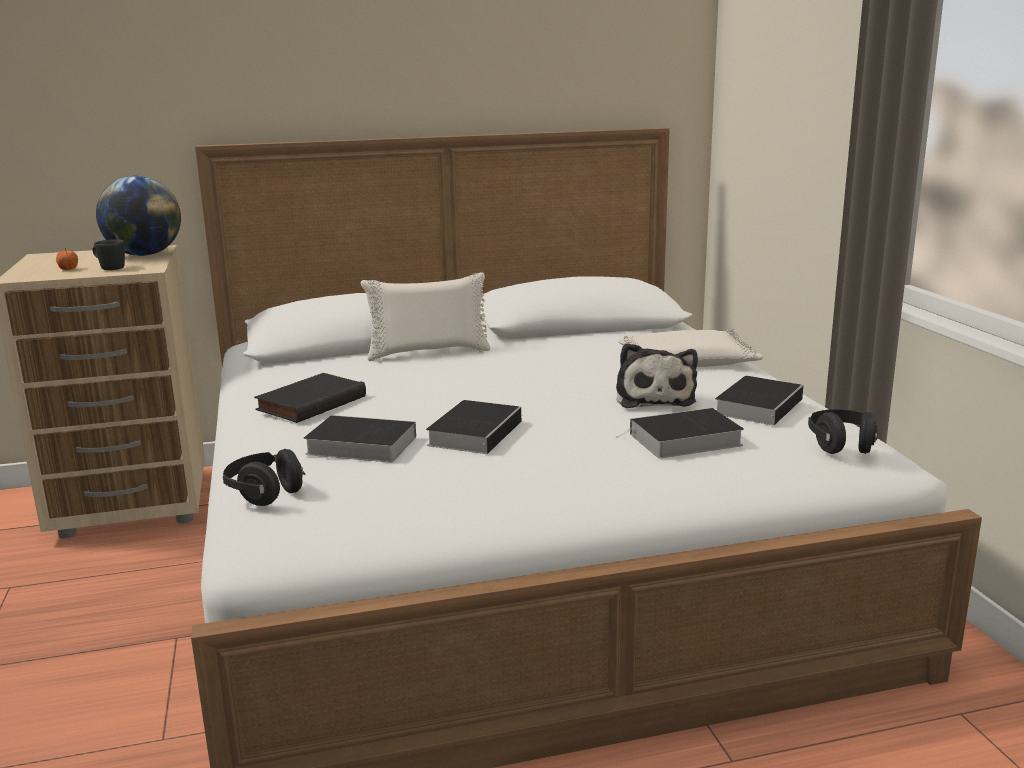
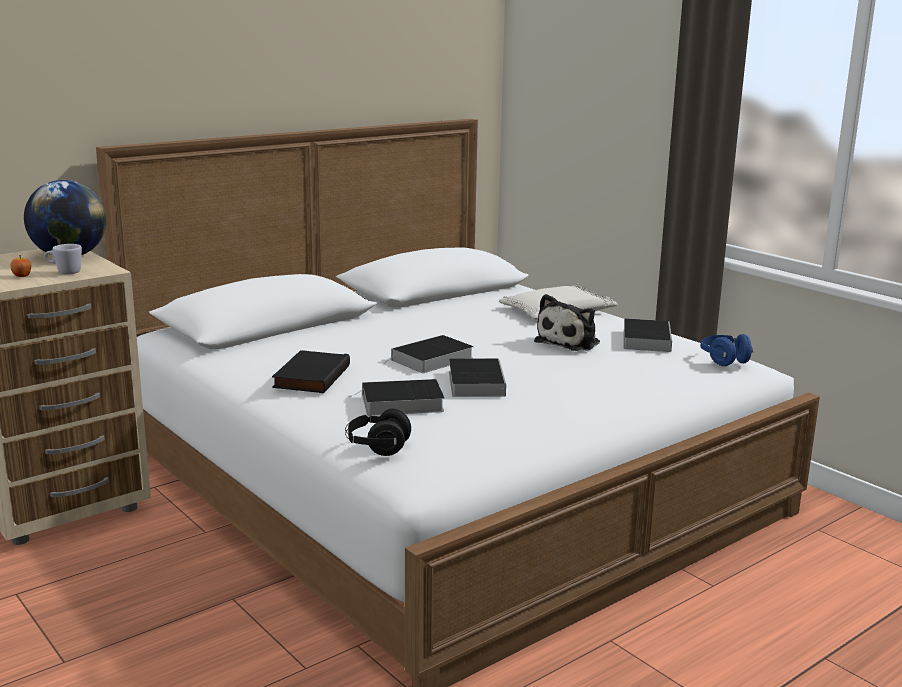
camera: 25 degrees left, 0 degrees up
black mug [92,239,125,270] -> white mug [44,244,82,274]
white pillow [361,272,490,361] -> none
book [615,408,744,458] -> book moved to [383,335,474,373]
plush toy [616,343,698,408] -> plush toy turned 60 degrees clockwise [534,294,600,351]
black headphones [808,409,878,454] -> blue headphones [700,334,754,366]

